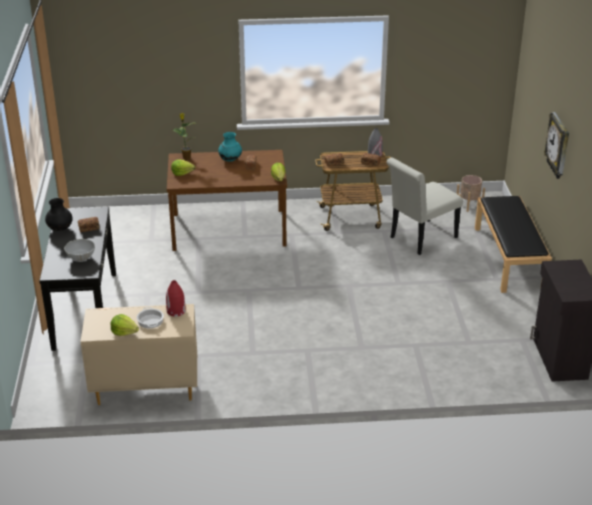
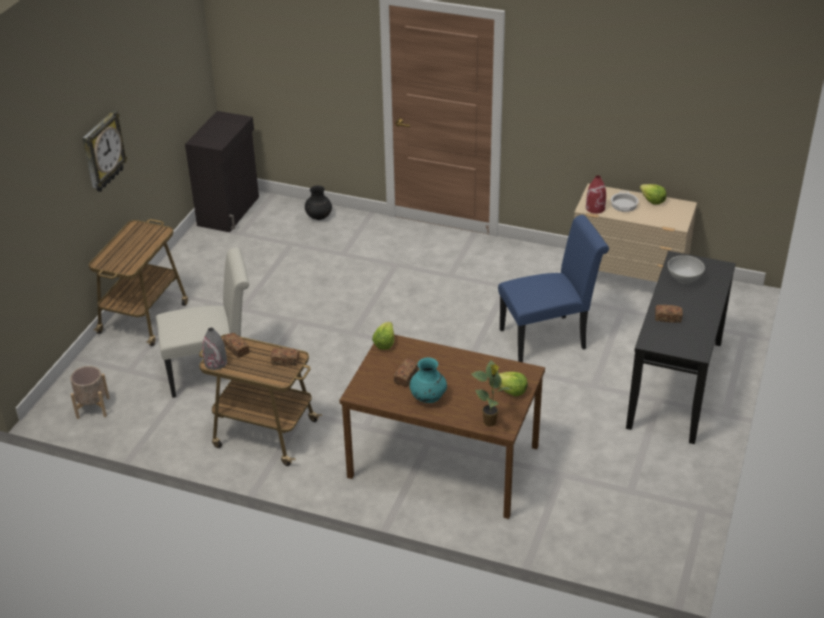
camera: 155 degrees left, 5 degrees up
black vase [45,198,73,231] -> black vase moved to [305,185,332,220]
black bench [475,196,552,293] -> cart [89,219,188,346]
none -> blue chair [498,215,609,362]

